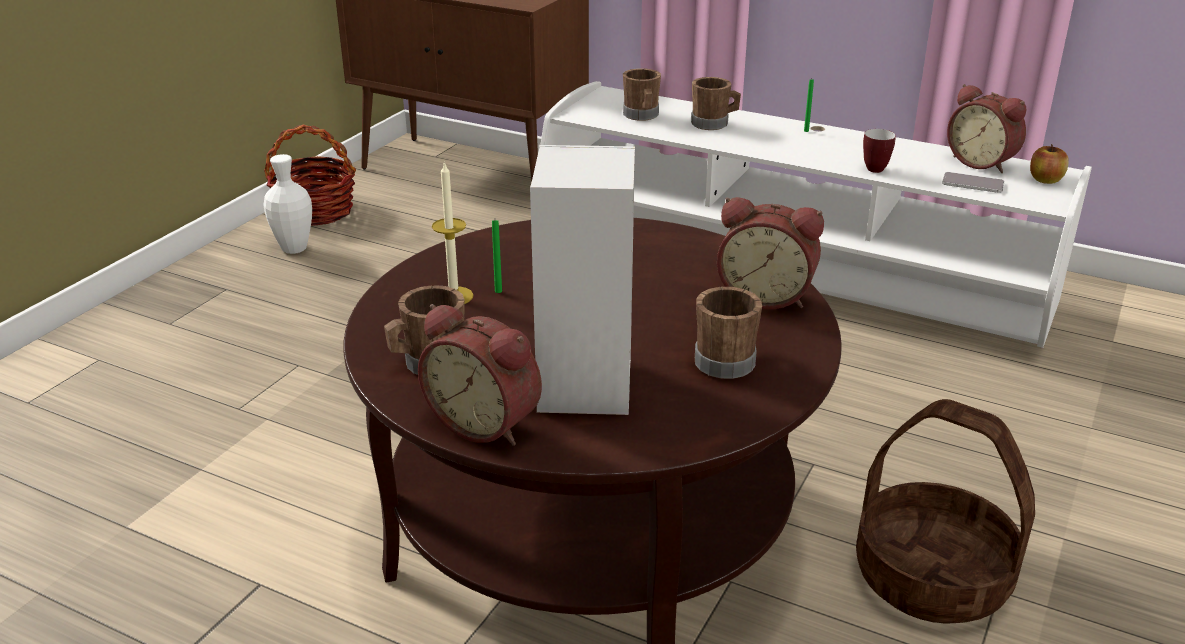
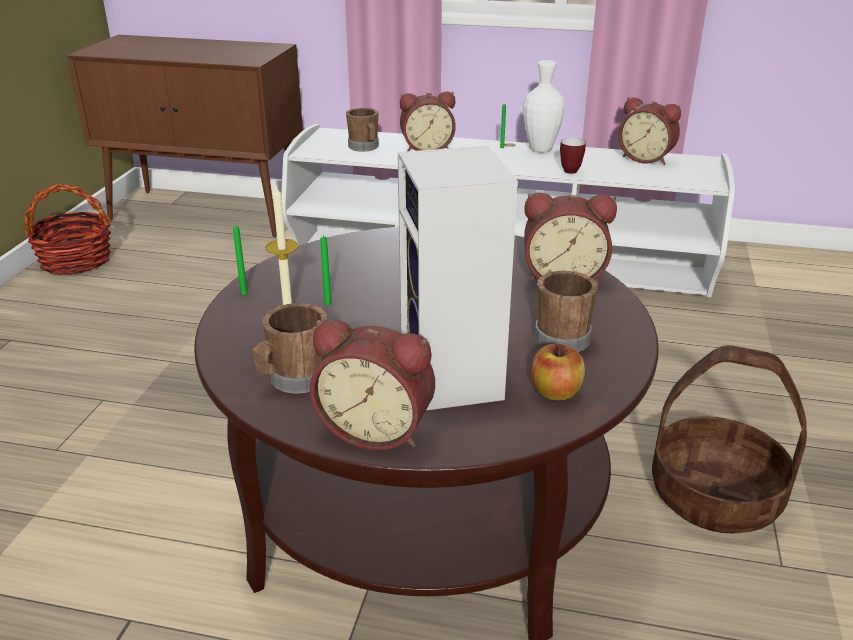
camera: 15 degrees left, 0 degrees up
white vase [263,154,312,254] -> white vase moved to [523,60,565,152]
brown mug [691,77,741,130] -> alarm clock [400,91,456,151]
phone [942,172,1005,193] -> none
apple [1030,144,1068,184] -> apple moved to [531,344,585,401]
none -> green candle [233,225,248,295]

